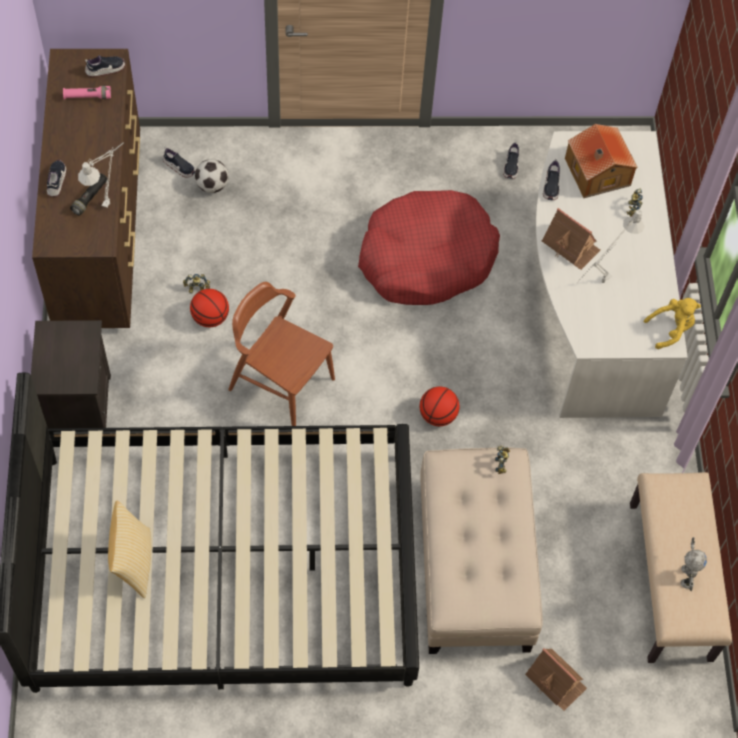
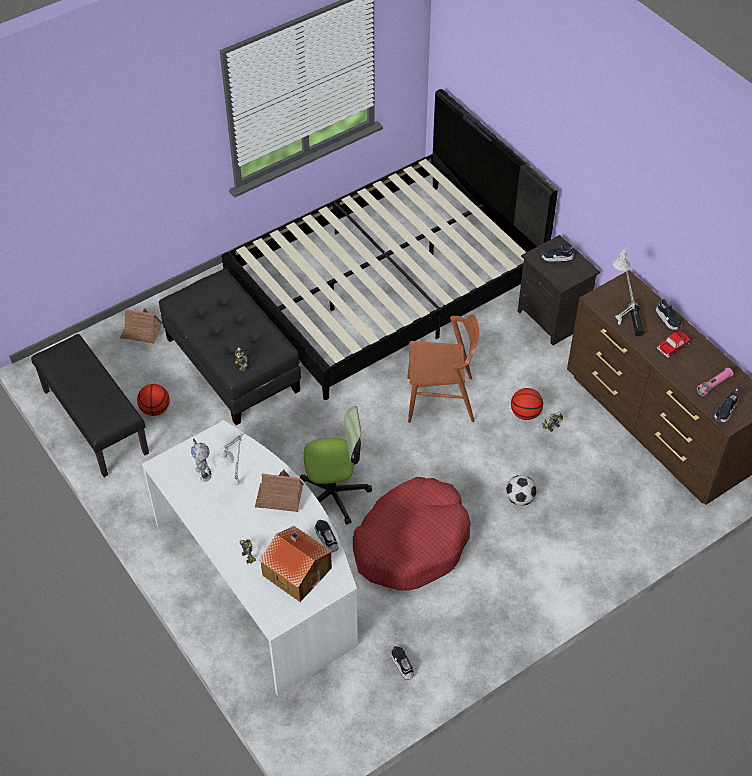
camera: 150 degrees right, 10 degrees down
pillow [108,501,151,598] -> none
shoe [163,147,195,178] -> shoe moved to [541,245,574,262]
football [195,159,228,193] -> football moved to [506,475,537,506]
basketball [420,386,460,426] -> basketball moved to [137,384,170,416]
beige ottoman [420,448,543,654] -> black ottoman [159,269,301,425]
beige bench [630,472,732,663] -> black bench [31,334,149,477]
yellow plush toy [644,298,701,349] -> none
toy robot [681,537,707,591] -> toy robot moved to [191,439,211,482]
none -> office chair [300,406,372,525]
none -> toy car [657,331,690,358]

